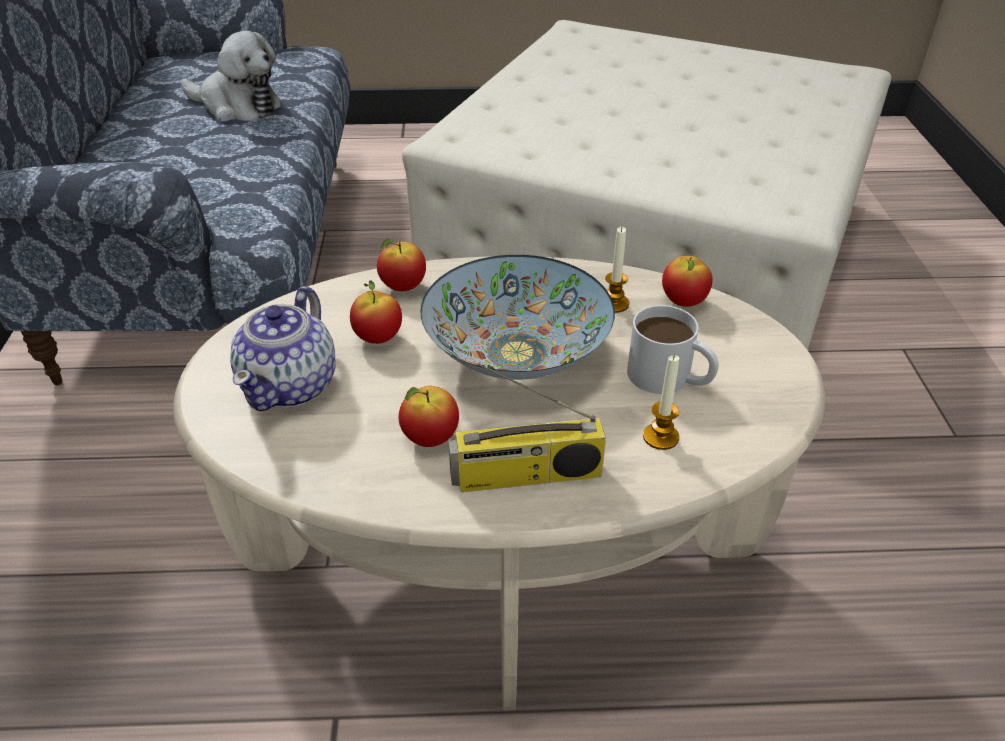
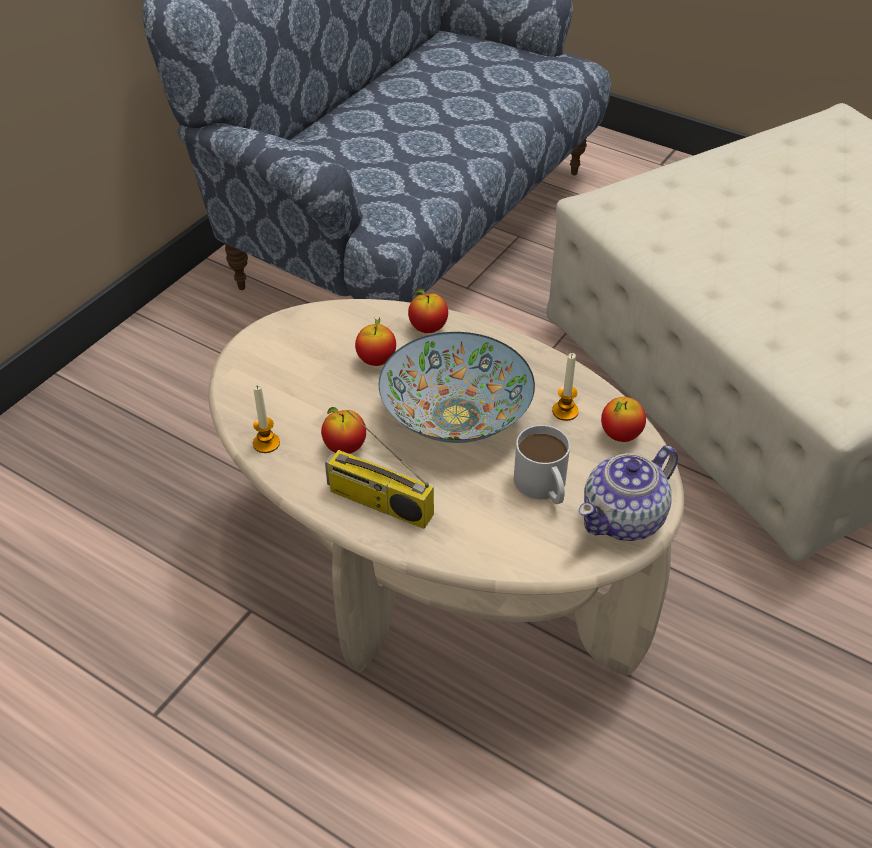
camera: 35 degrees right, 5 degrees up
plush toy [181,30,282,122] -> none
teapot [230,286,335,411] -> teapot moved to [579,445,678,541]
candle [643,355,679,450] -> candle moved to [253,386,280,453]

